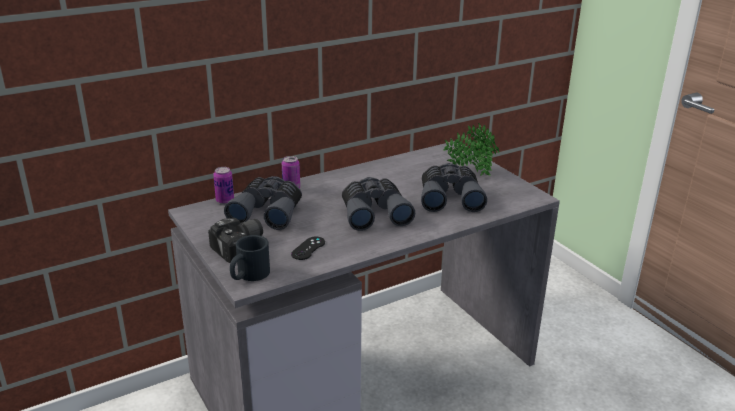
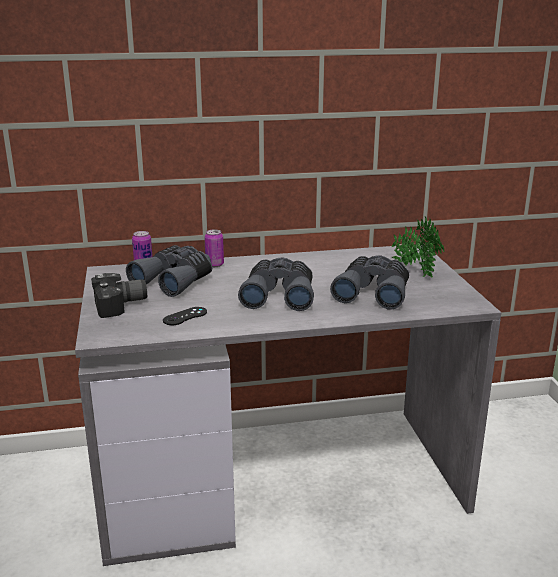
camera: 20 degrees right, 5 degrees down
black mug [230,235,270,281] -> none

